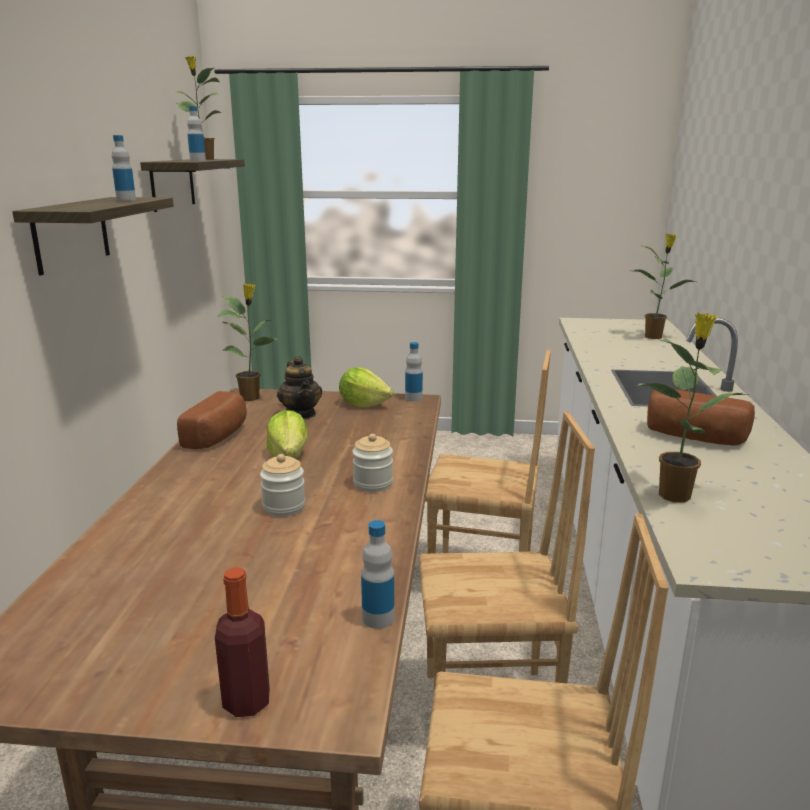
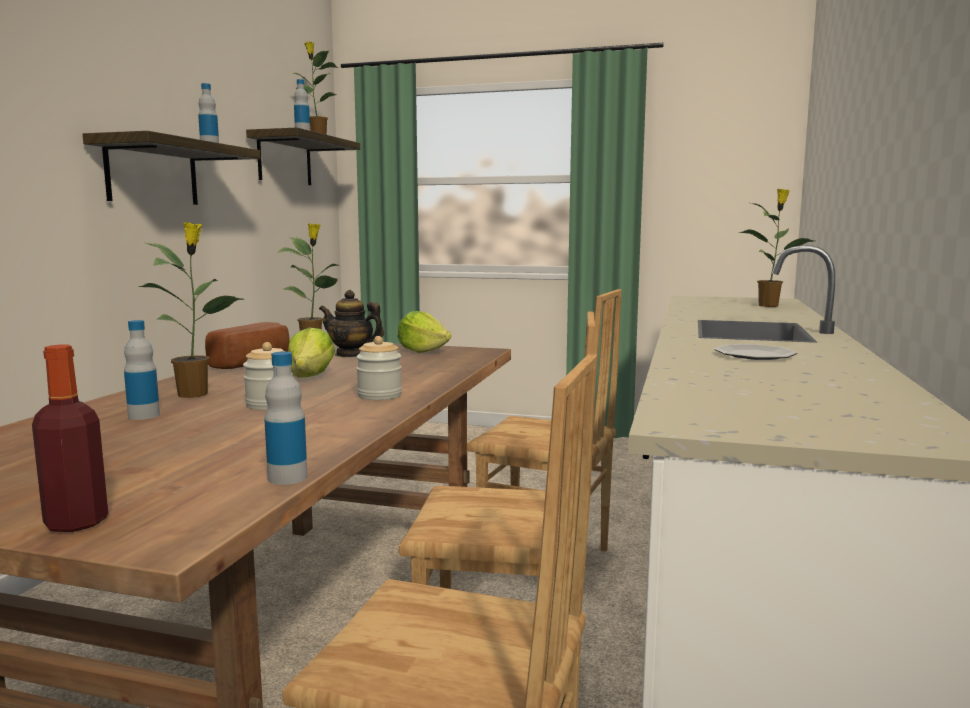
camera: 10 degrees right, 10 degrees down
teapot [277,356,322,419] -> teapot turned 120 degrees clockwise [319,290,384,357]
bottle [405,342,423,402] -> bottle moved to [124,320,160,420]
potted plant [635,313,748,502] -> potted plant moved to [138,222,244,398]
bread [647,389,755,446] -> plate [714,344,797,360]

